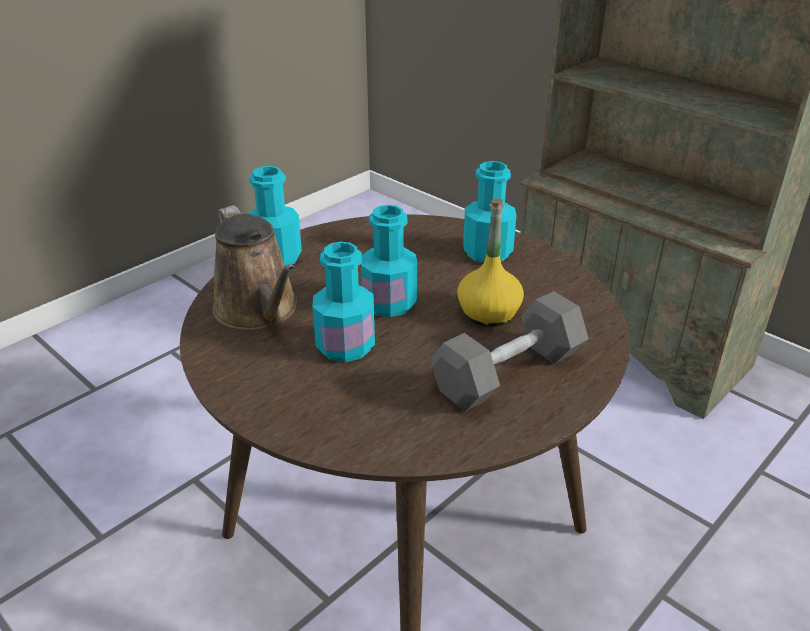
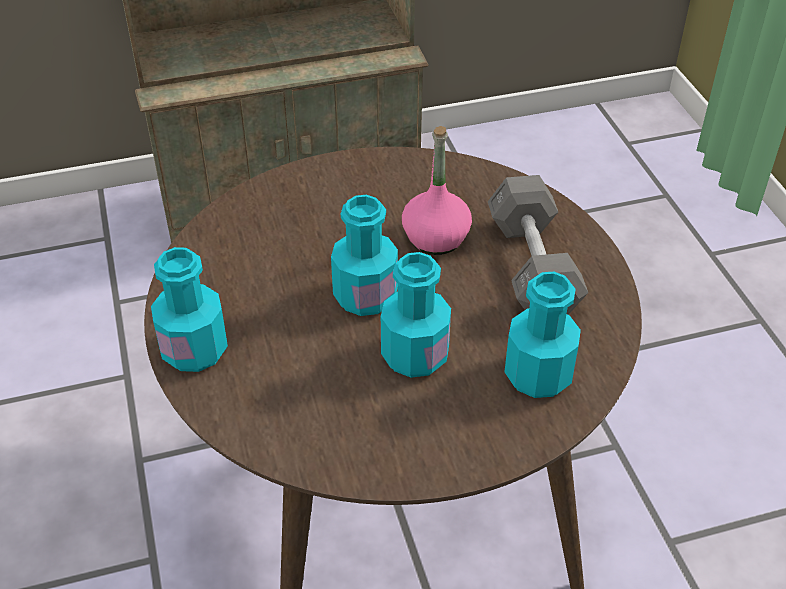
camera: 60 degrees left, 10 degrees up
brown watering can [212,205,297,330] -> none
yellow bottle [457,198,524,326] -> pink bottle [402,126,472,255]
turquoise bottle [463,161,517,263] -> turquoise bottle moved to [504,272,581,398]

